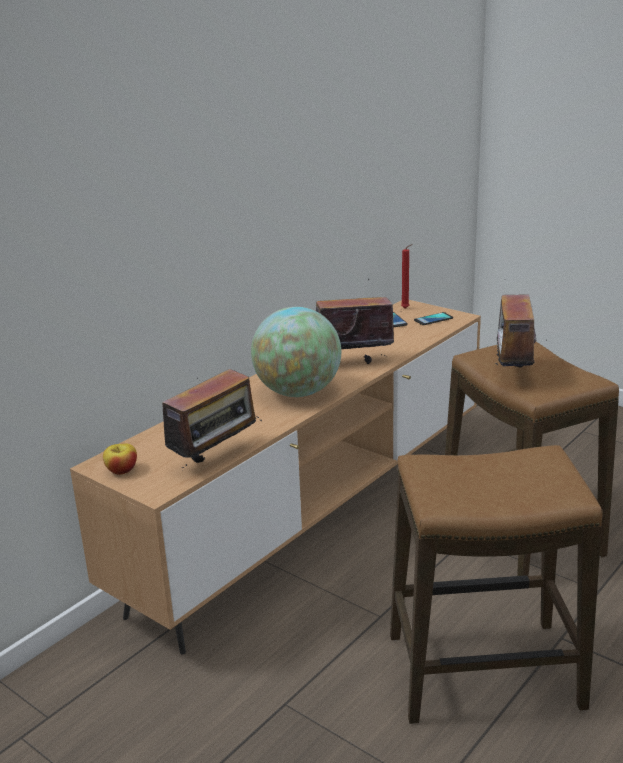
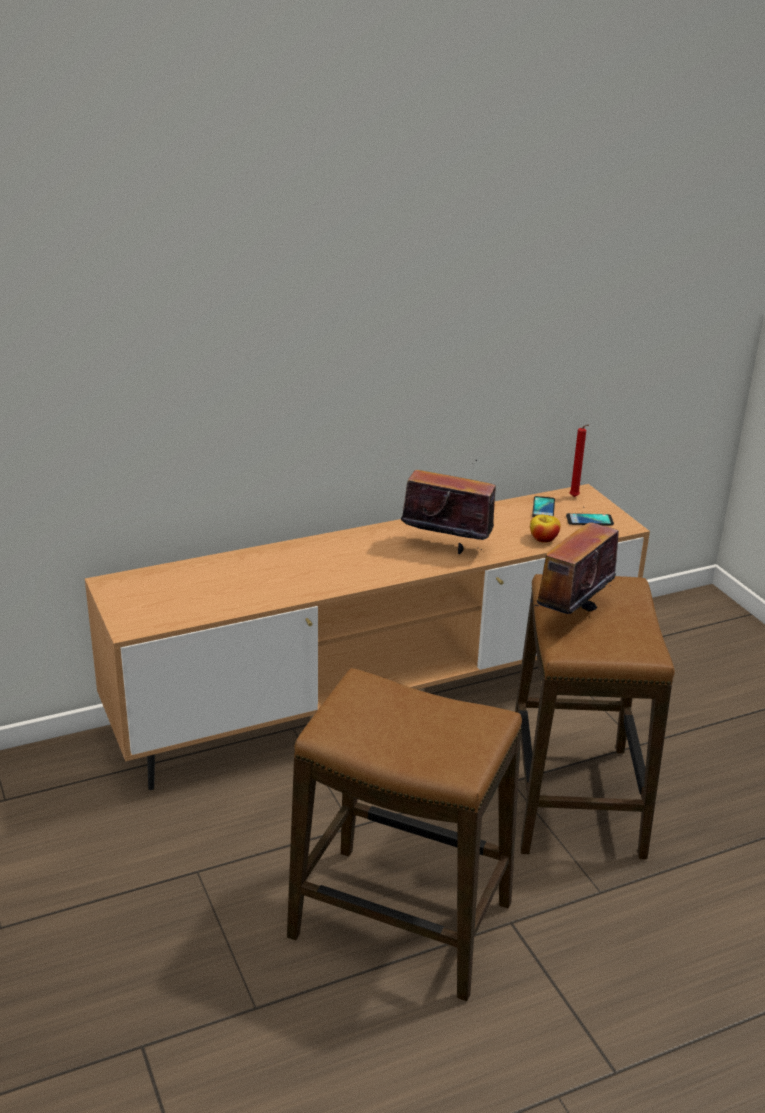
camera: 25 degrees right, 5 degrees up
apple [103,443,137,475] -> apple moved to [530,515,561,543]
radio [152,369,262,468] -> none
globe [251,307,341,397] -> none

